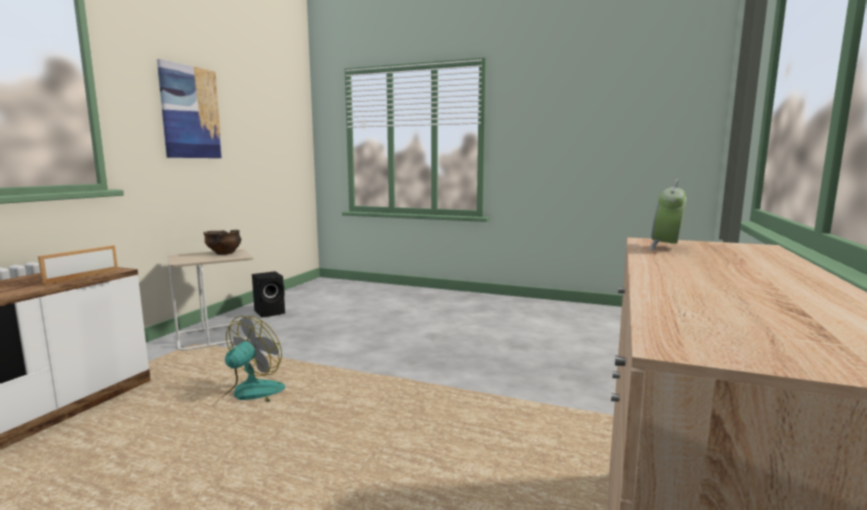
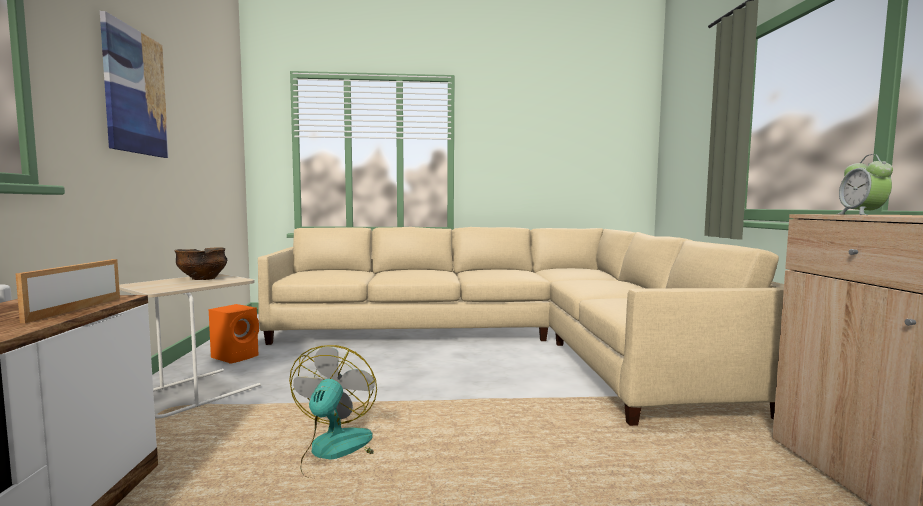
camera: 25 degrees left, 5 degrees down
black speaker [252,271,285,317] -> orange speaker [209,304,259,364]
none -> beige sofa [258,227,784,426]

